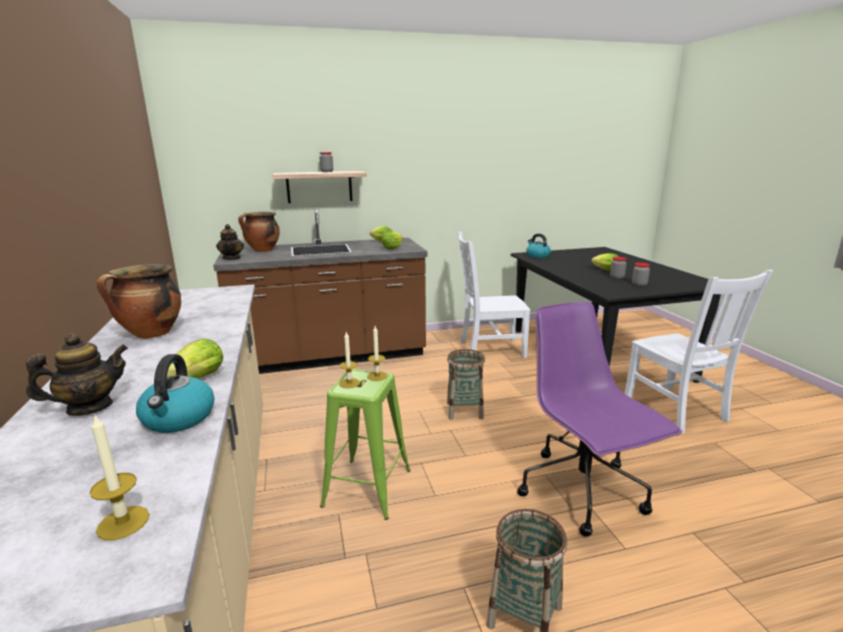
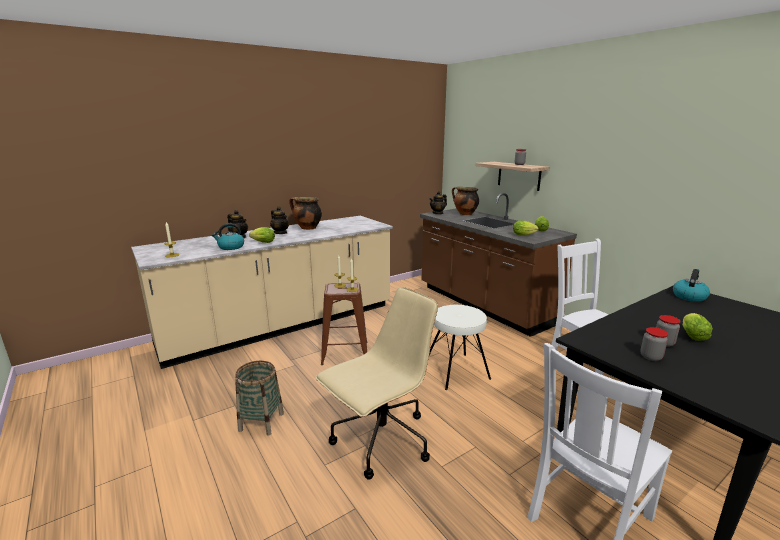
camera: 70 degrees right, 0 degrees up
green stool [320,369,411,520] -> brown stool [321,282,368,365]
basket [447,349,485,420] -> white stool [429,305,491,390]
purple office chair [517,302,682,536] -> beige office chair [315,287,438,480]
none -> teapot [270,207,289,234]

